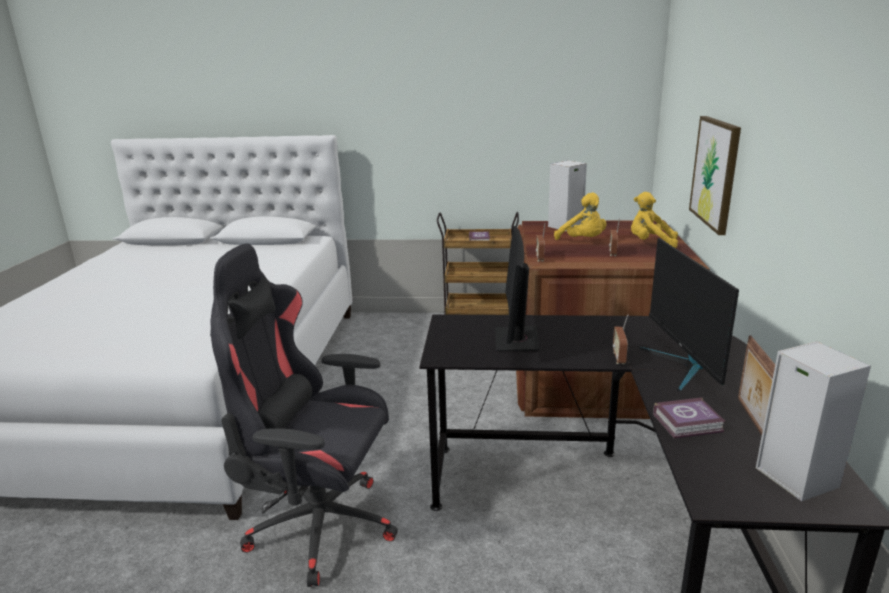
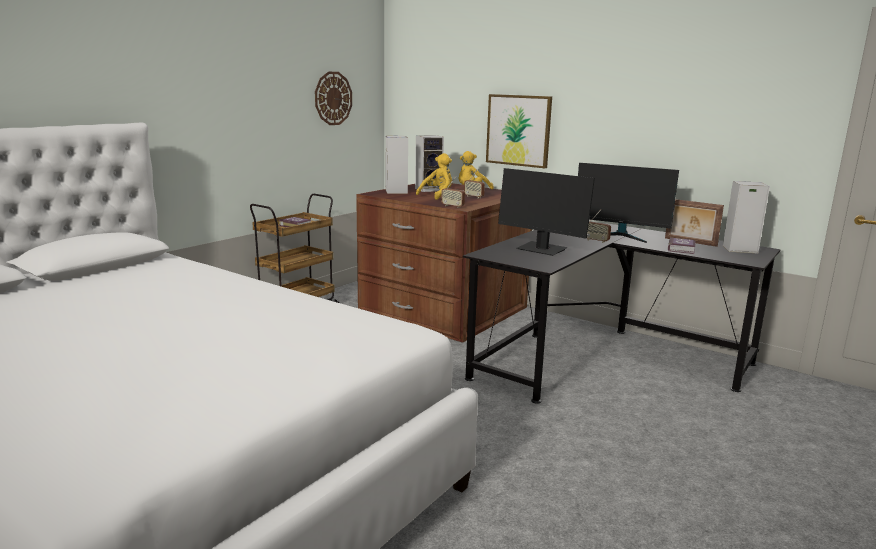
camera: 60 degrees left, 5 degrees down
black office chair [210,244,398,587] -> none
yellow plush toy [554,192,606,240] -> yellow plush toy turned 45 degrees counterclockwise [416,153,452,200]
none -> wall clock [315,71,352,125]
none -> speaker [415,135,444,192]

